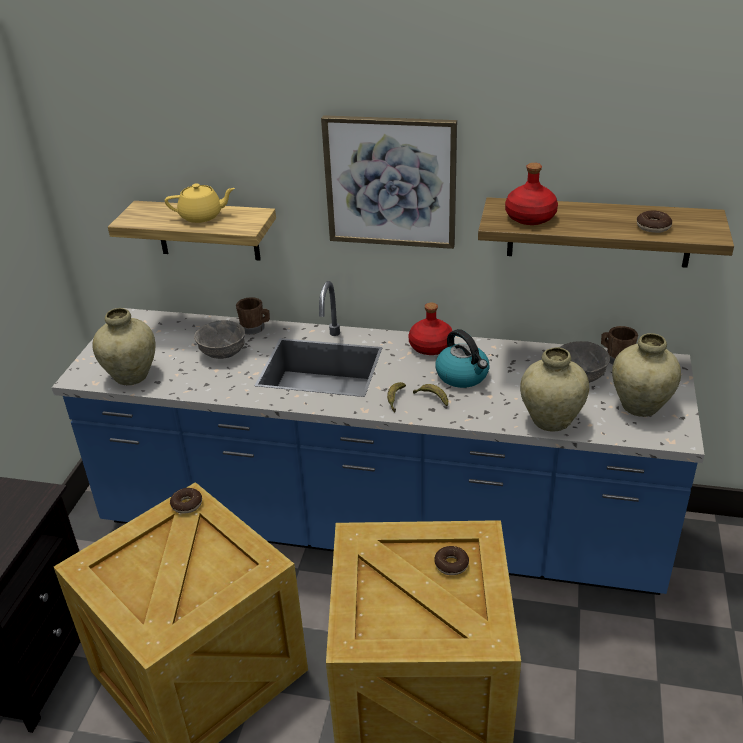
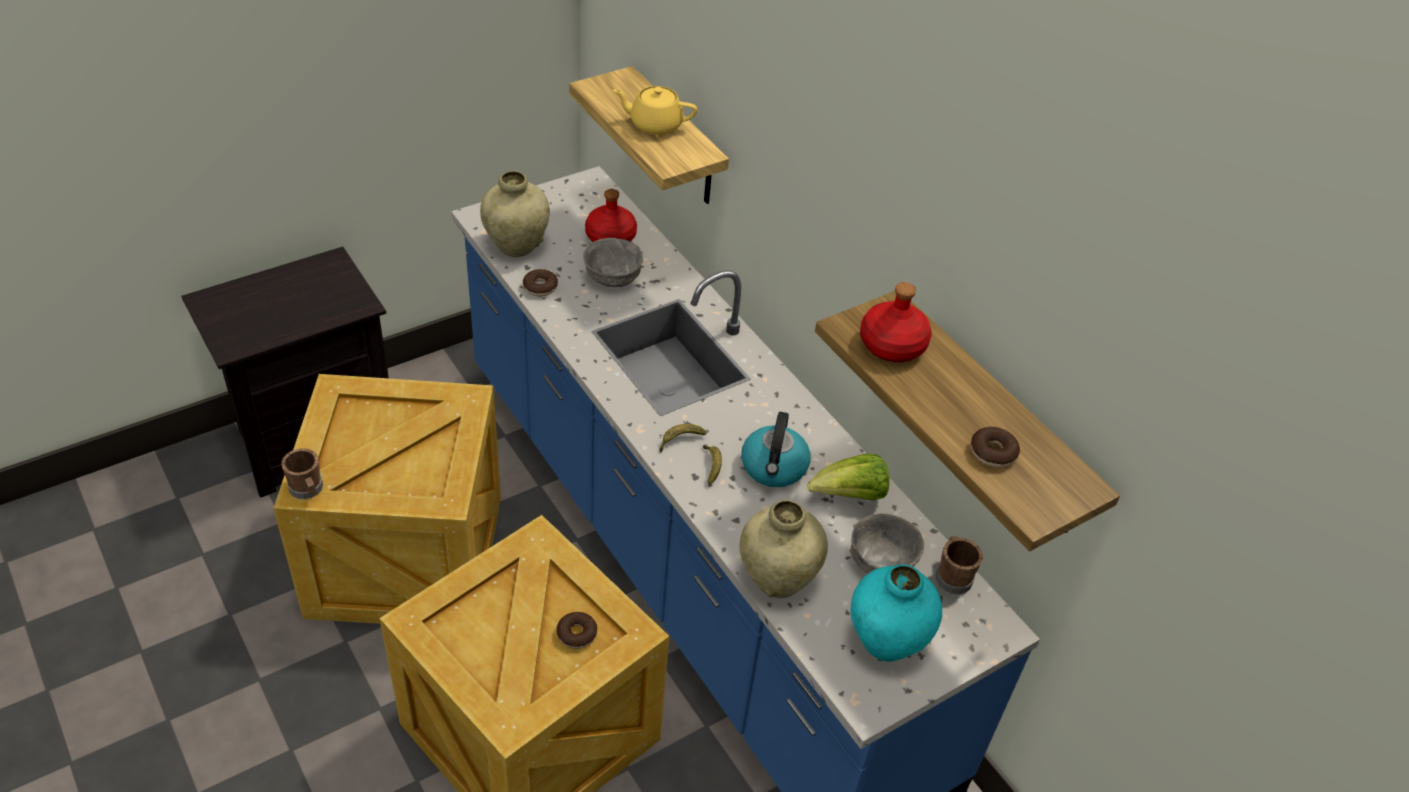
camera: 40 degrees right, 10 degrees up
yellow teapot [165,183,235,223] -> yellow teapot turned 150 degrees clockwise [613,86,697,135]
donut [170,488,202,514] -> donut moved to [523,269,558,297]
brown mug [236,297,270,335] -> brown mug moved to [281,448,323,499]
picture [321,115,457,249] -> none
red bottle [409,303,452,355] -> red bottle moved to [585,189,637,242]
beige vase [612,333,681,417] -> turquoise vase [851,564,942,662]
none -> lettuce [808,453,890,501]

